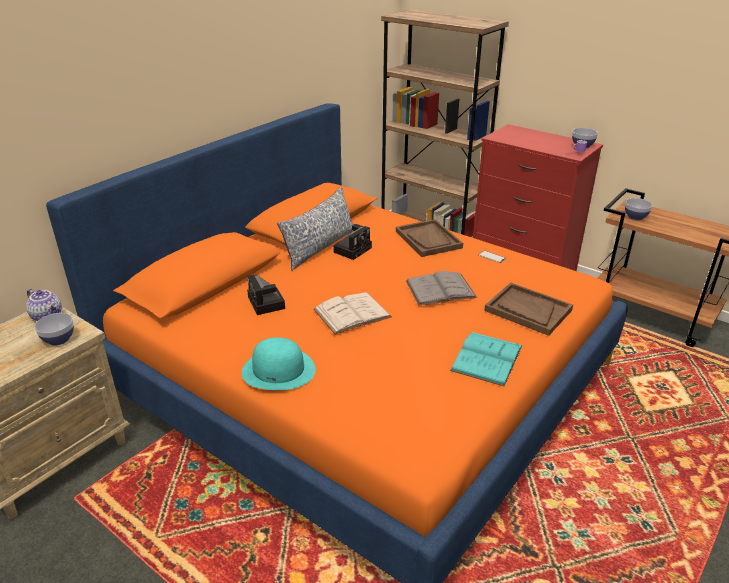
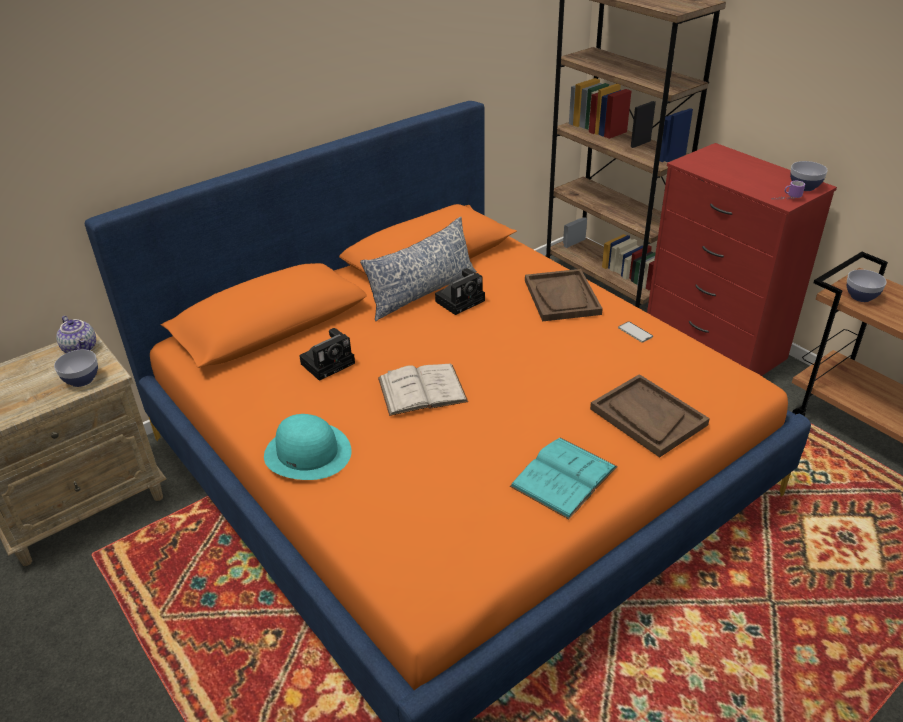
camera: 15 degrees right, 5 degrees up
camera [247,274,285,315] -> camera turned 120 degrees counterclockwise [299,328,355,381]
grey book [406,271,477,305] -> none

